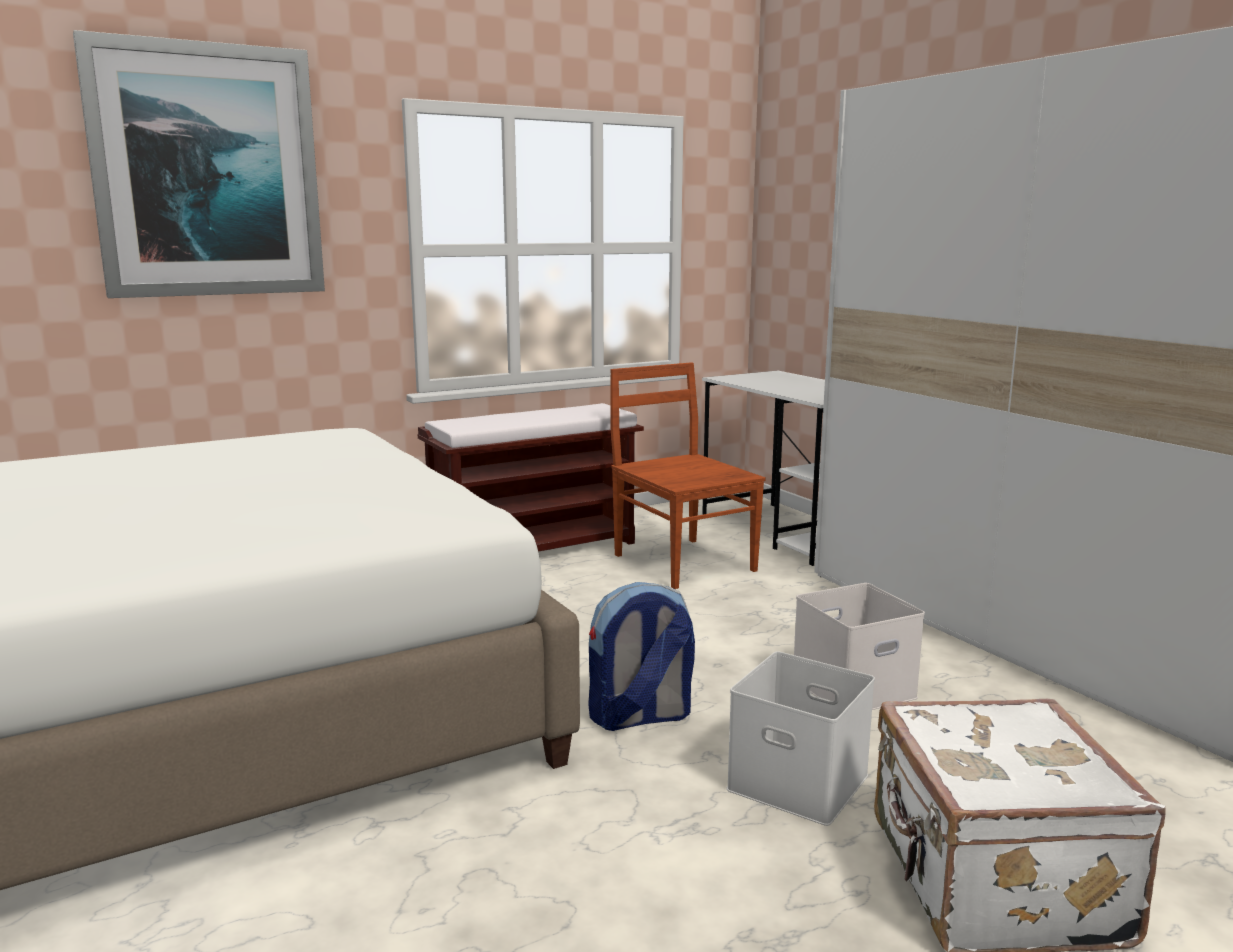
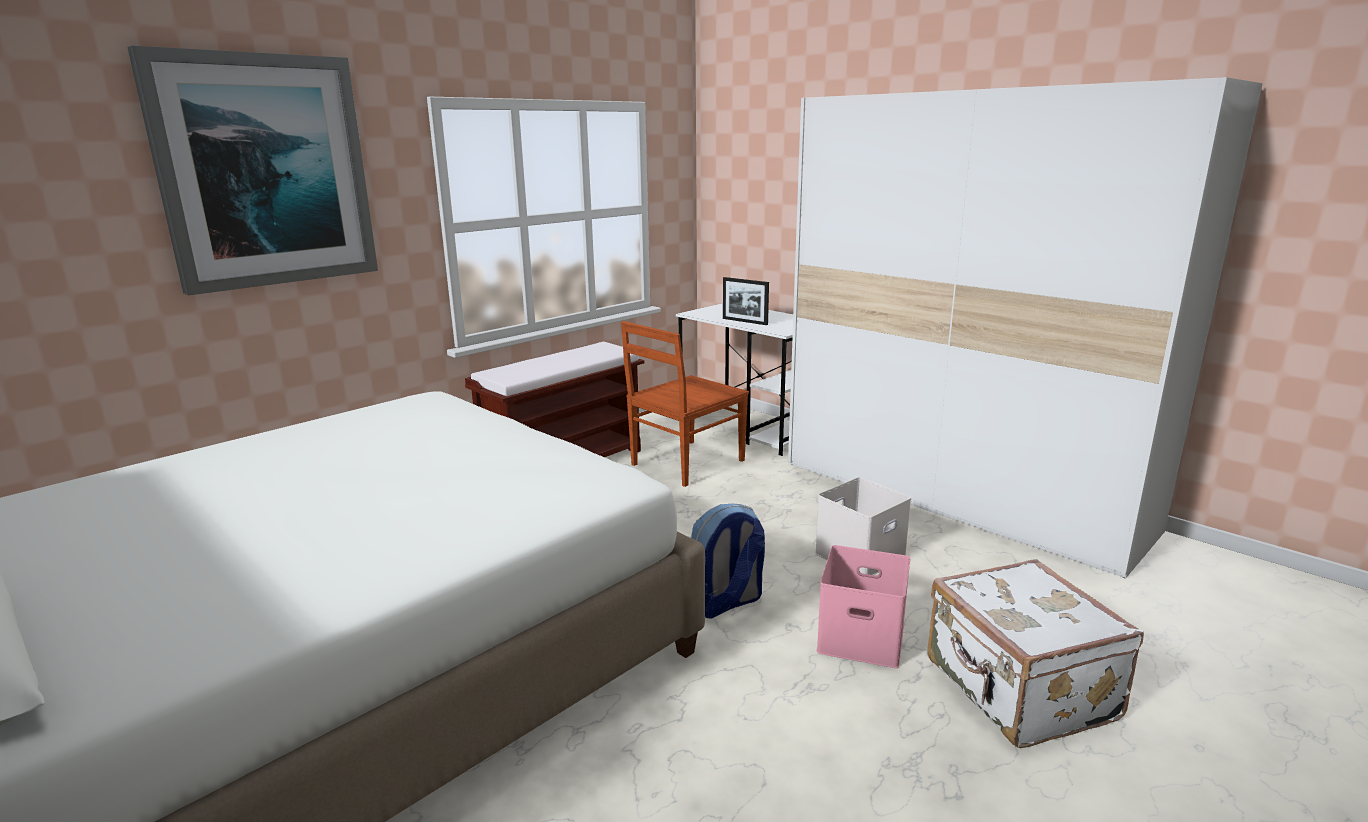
camera: 15 degrees left, 5 degrees up
brown chair [610,362,766,589] -> brown chair turned 90 degrees counterclockwise [621,321,749,487]
white storage box [727,651,875,826] -> pink storage box [816,545,910,668]
none -> picture frame [723,277,769,325]

